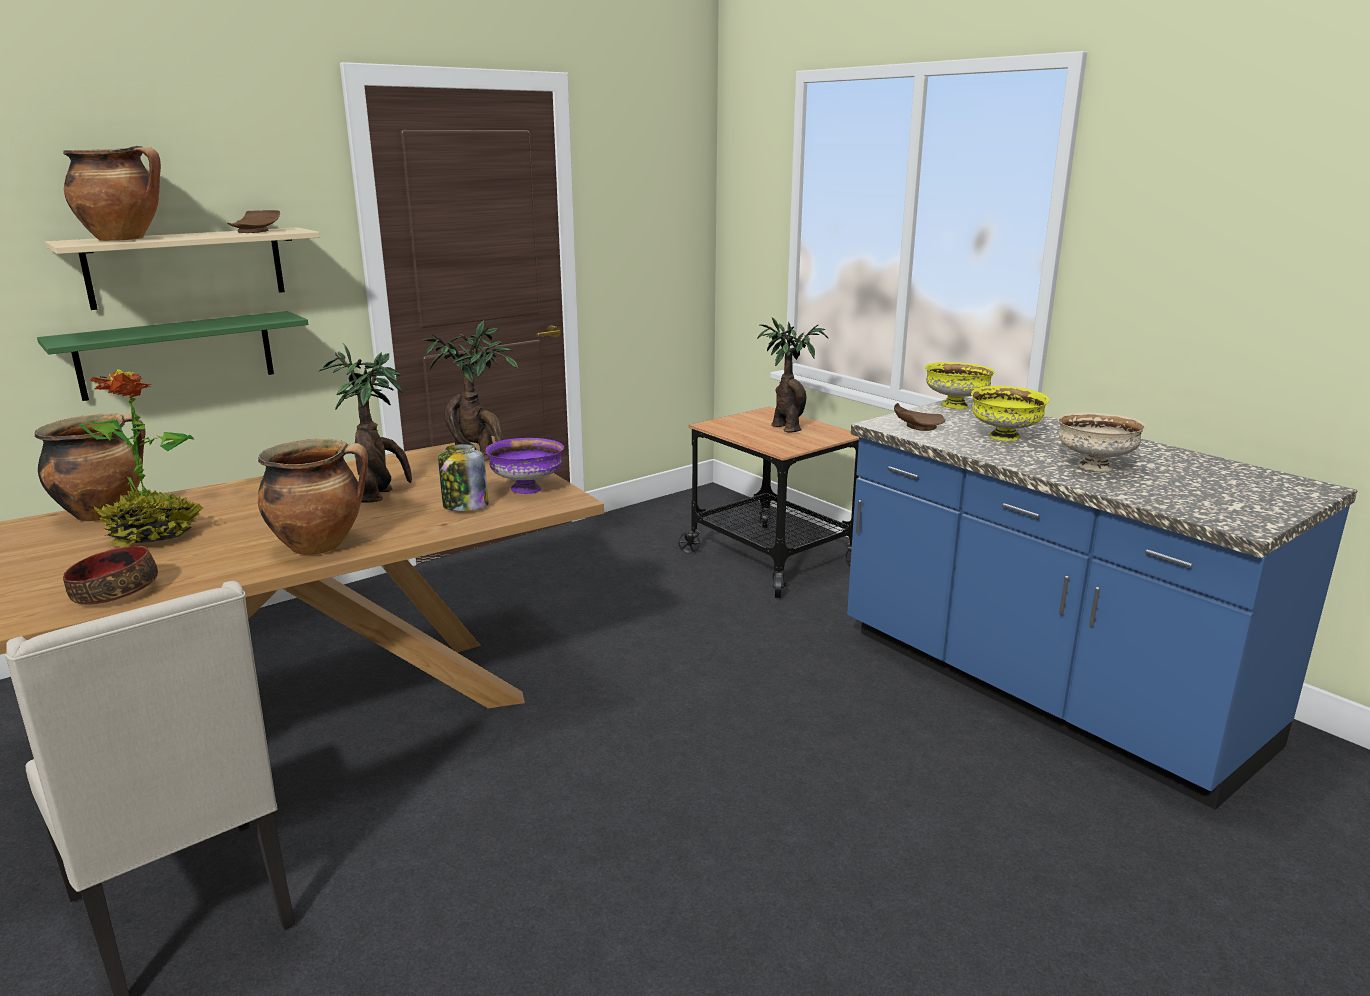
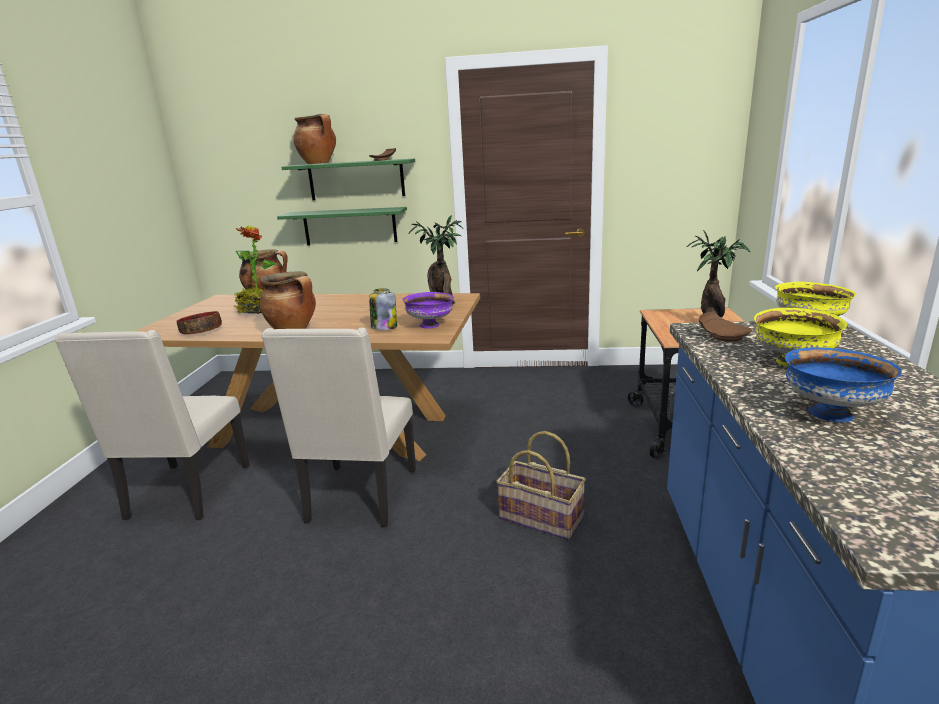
camera: 45 degrees right, 0 degrees up
beige shelf [45,227,320,310] -> green shelf [281,159,415,200]
potted plant [319,343,412,503] -> none
beige bowl [1057,413,1146,472] -> blue bowl [785,347,902,422]
none -> beige chair [261,328,416,527]
none -> basket [496,431,586,540]

